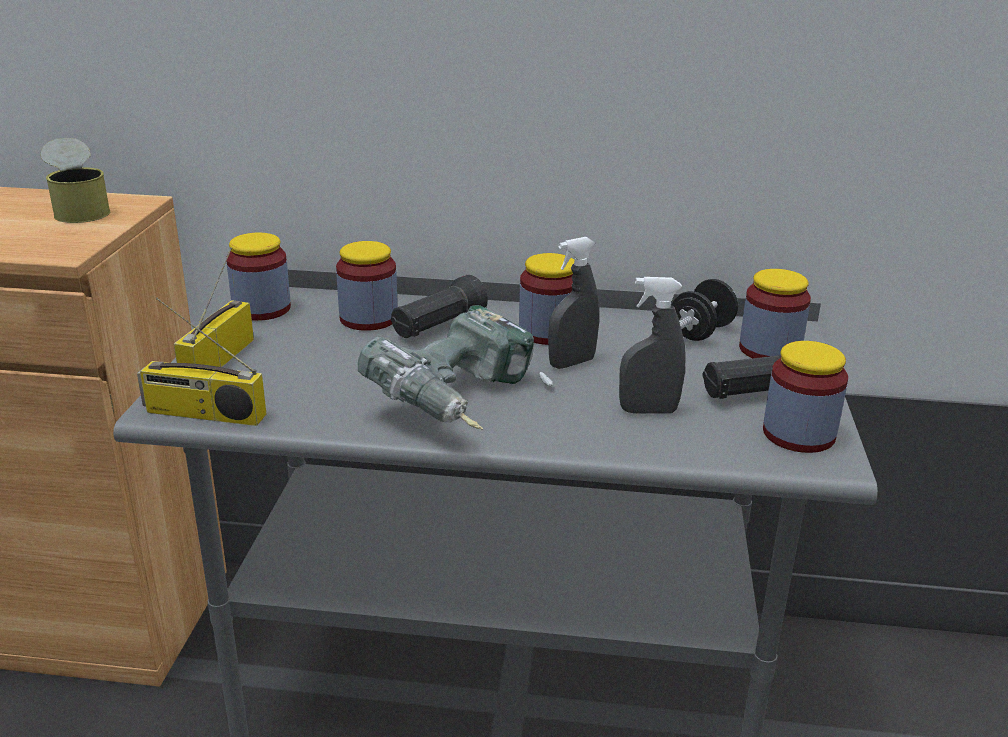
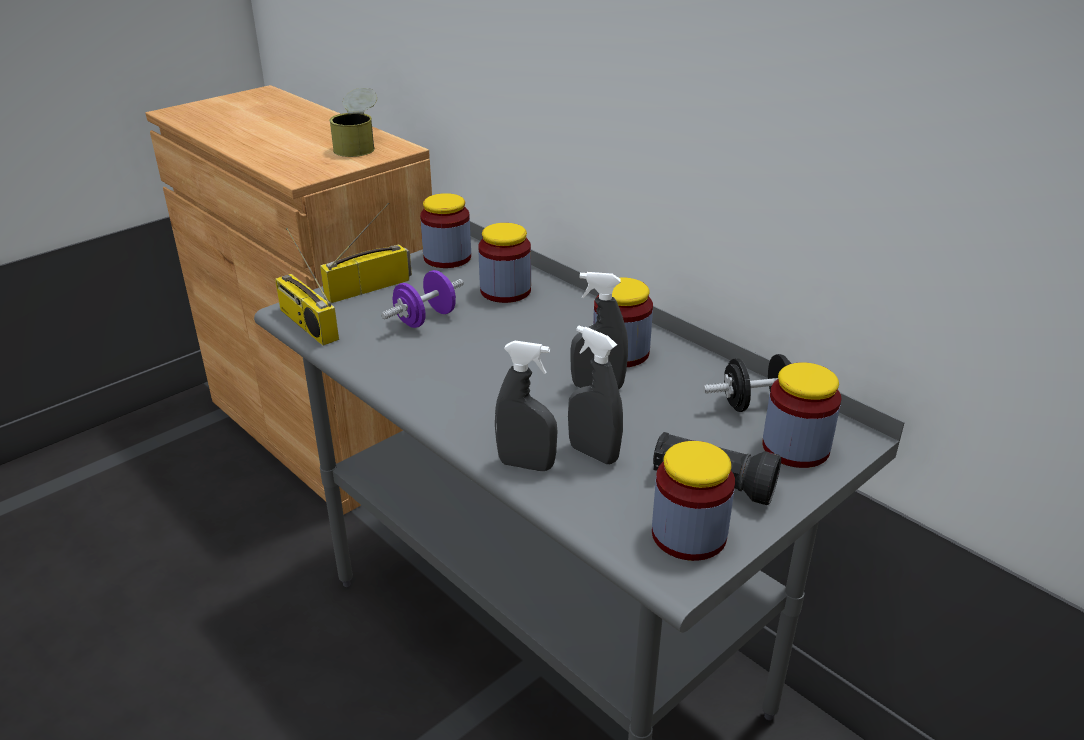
camera: 40 degrees right, 5 degrees up
power drill [358,305,553,430] -> none
black flashlight [391,275,488,338] -> none
none -> purple dumbbell [381,270,464,328]
none -> grey spray bottle [495,341,558,471]

